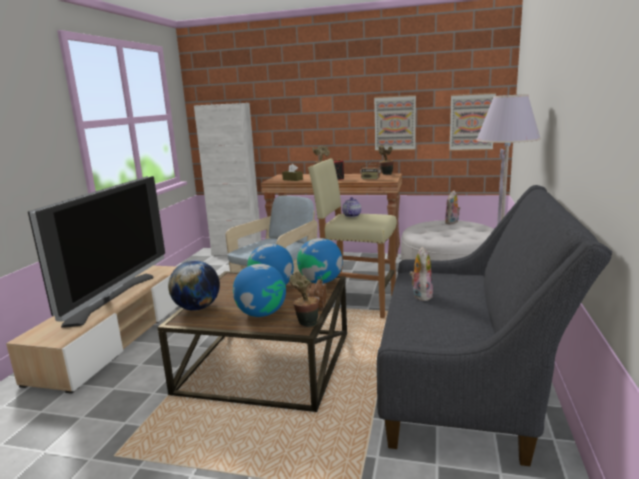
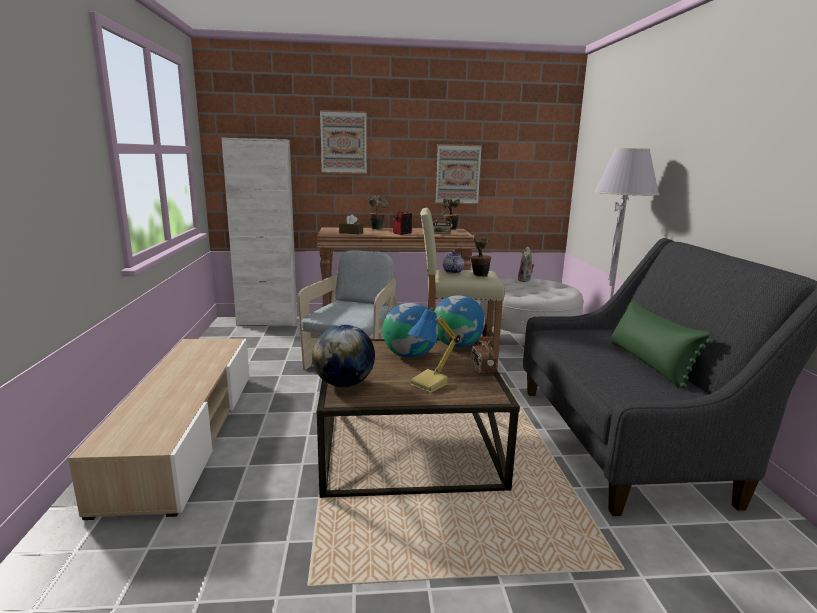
camera: 20 degrees left, 0 degrees up
television [28,176,165,328] -> none
globe [233,264,286,317] -> table lamp [407,307,460,393]
potted plant [289,271,319,327] -> potted plant moved to [471,233,491,277]
plush toy [410,247,433,301] -> none
picture [449,93,496,151] -> picture moved to [320,110,367,174]
none -> green pillow [611,300,713,388]

